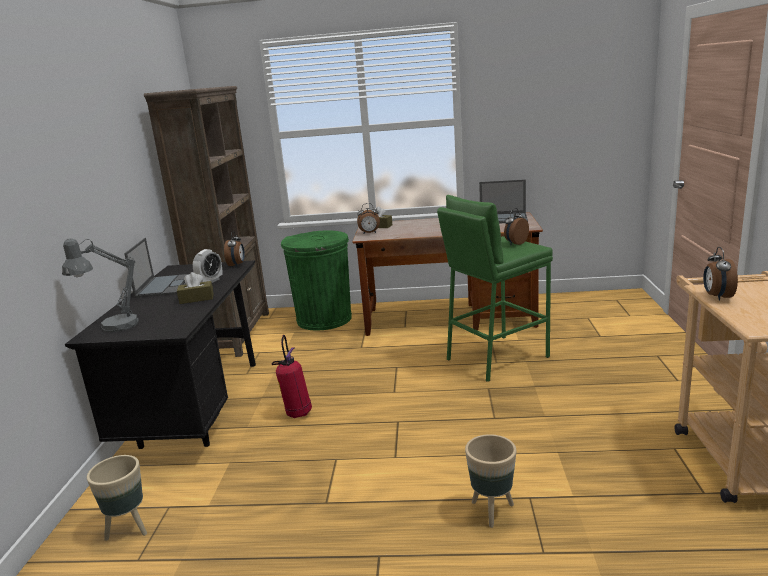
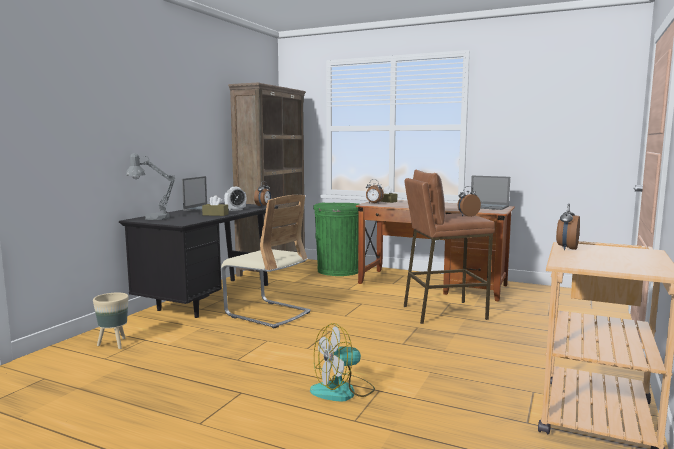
camera: 20 degrees right, 10 degrees down
fire extinguisher [272,335,312,418] -> beige chair [221,195,311,329]
green stool [437,195,553,382] -> brown stool [404,170,495,324]
beige planter [465,434,517,528] -> fan [310,323,375,402]

